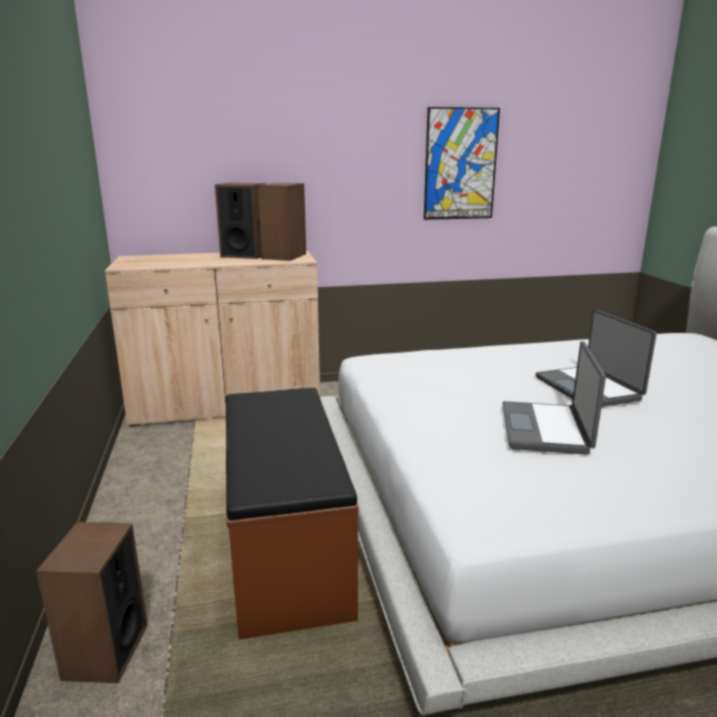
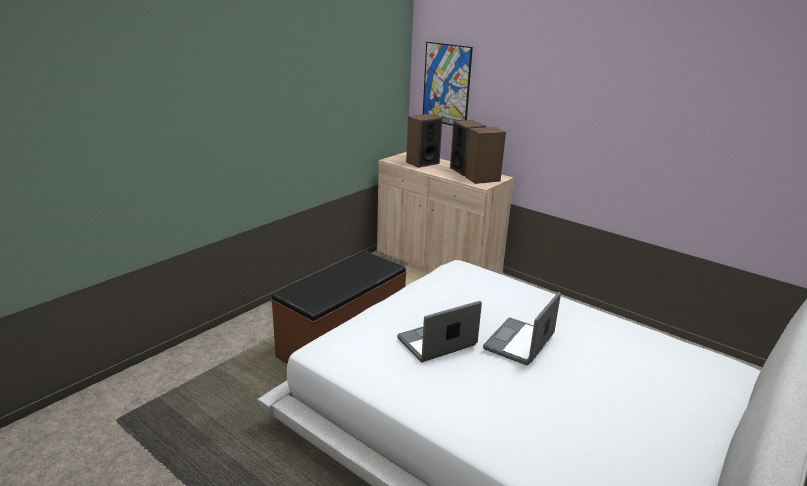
camera: 50 degrees right, 5 degrees up
speaker [36,522,147,683] -> speaker moved to [406,114,442,168]
picture [424,107,500,220] -> picture moved to [423,42,473,126]

